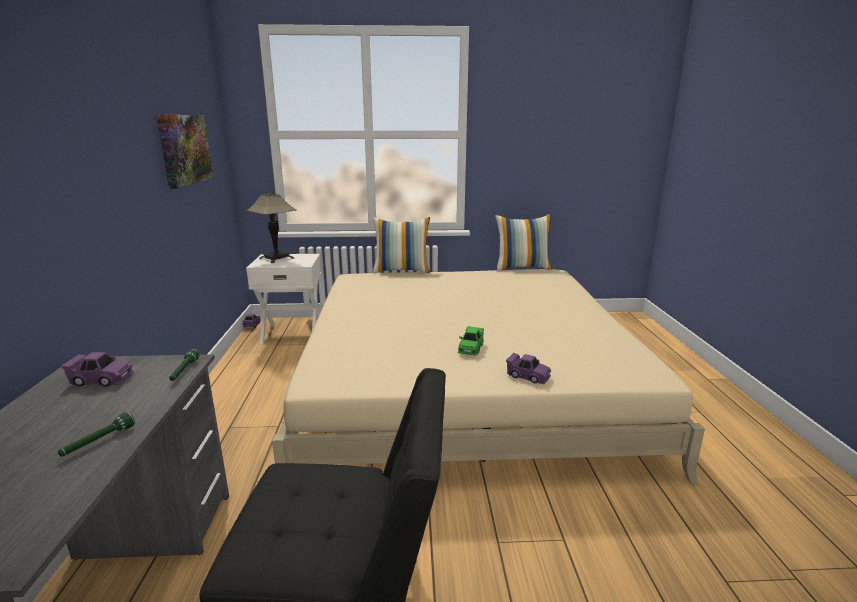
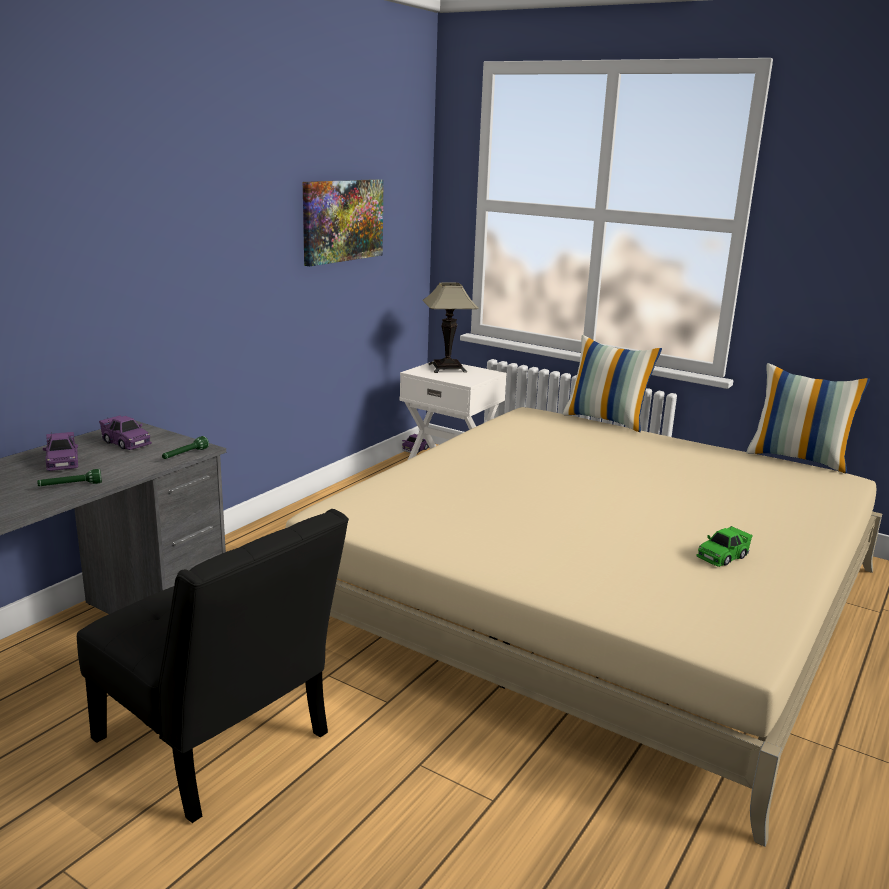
camera: 35 degrees right, 0 degrees up
green toy car [458,326,484,355] -> green toy car moved to [696,526,753,567]
purple toy car [506,353,551,384] -> purple toy car moved to [43,432,78,471]

